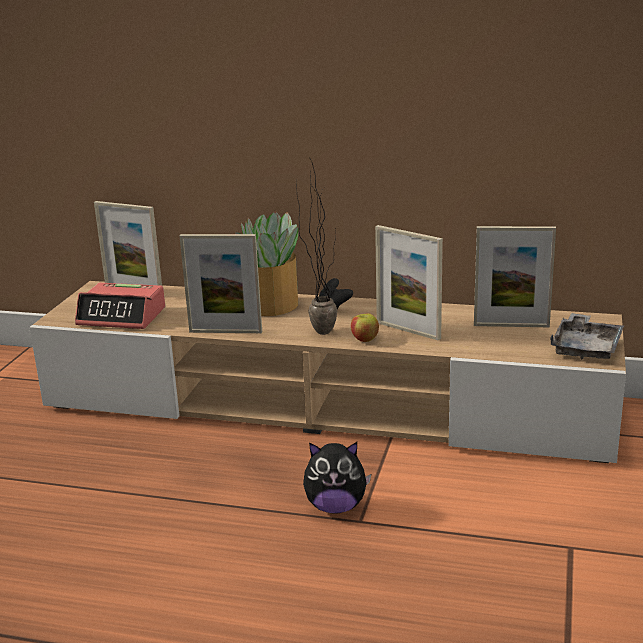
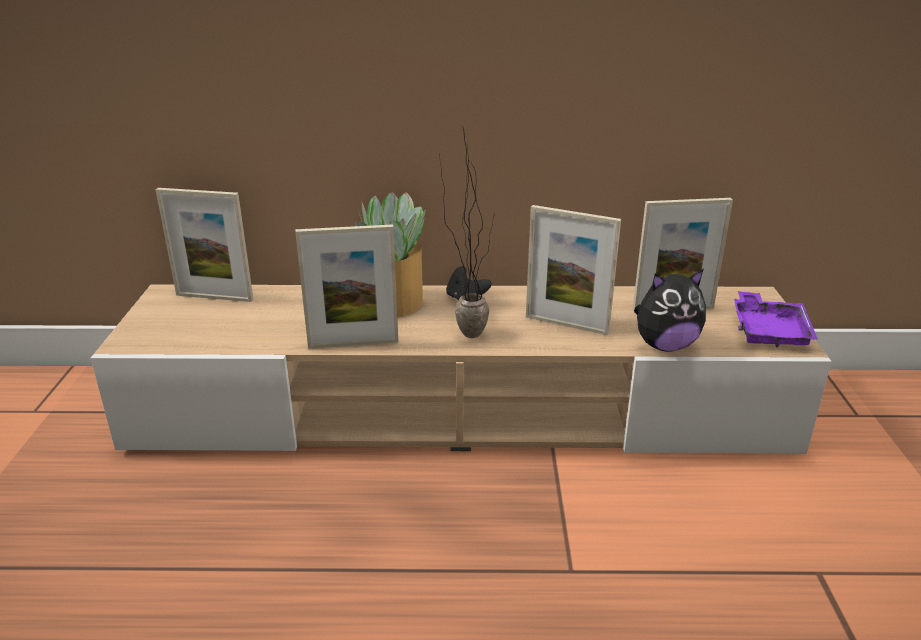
camera: 15 degrees left, 5 degrees up
alarm clock [75,283,165,329] -> none
plush toy [303,442,371,514] -> plush toy moved to [634,269,706,352]
apple [351,314,379,342] -> none
grey tray [550,313,624,360] -> purple tray [734,291,818,347]

